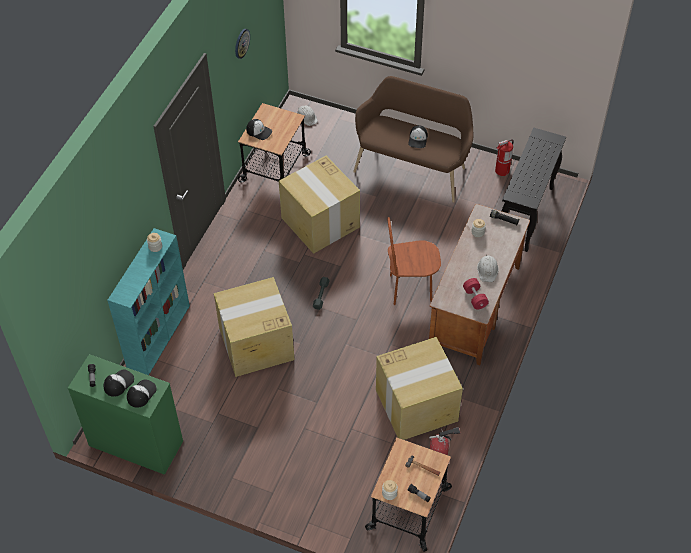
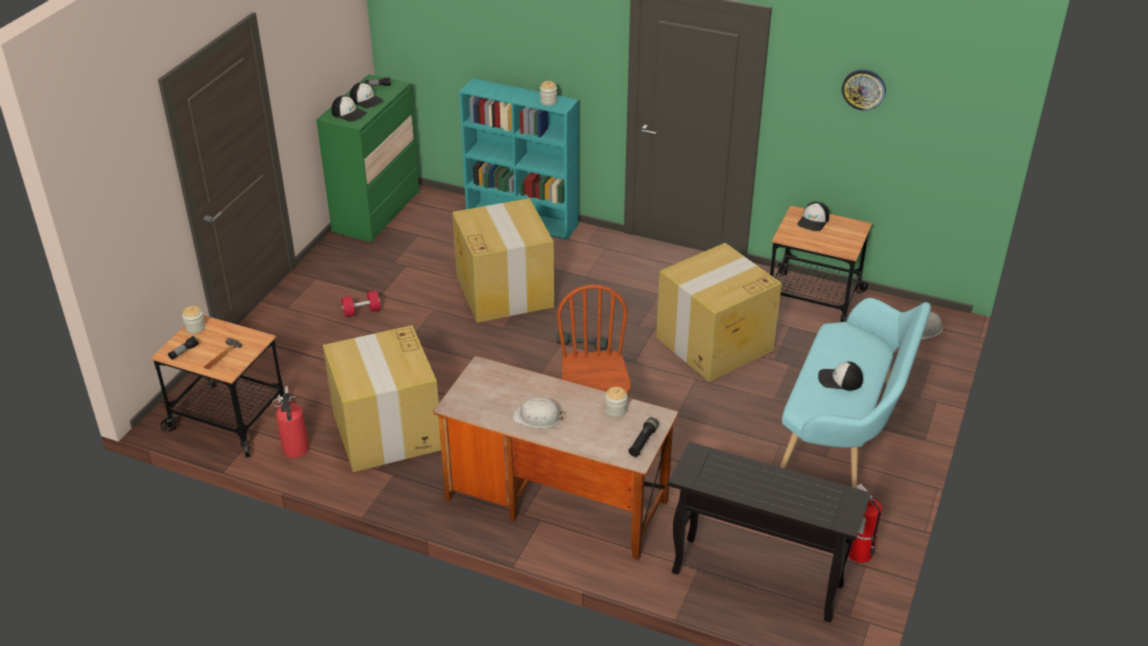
camera: 90 degrees right, 15 degrees down
brown bench [353,76,473,202] -> turquoise bench [780,298,931,489]
red dumbbell [463,278,489,309] -> red dumbbell moved to [342,291,381,317]

